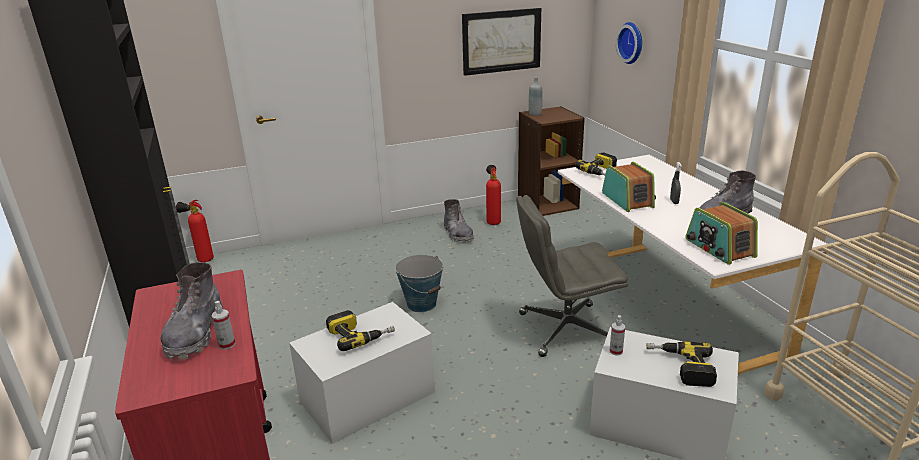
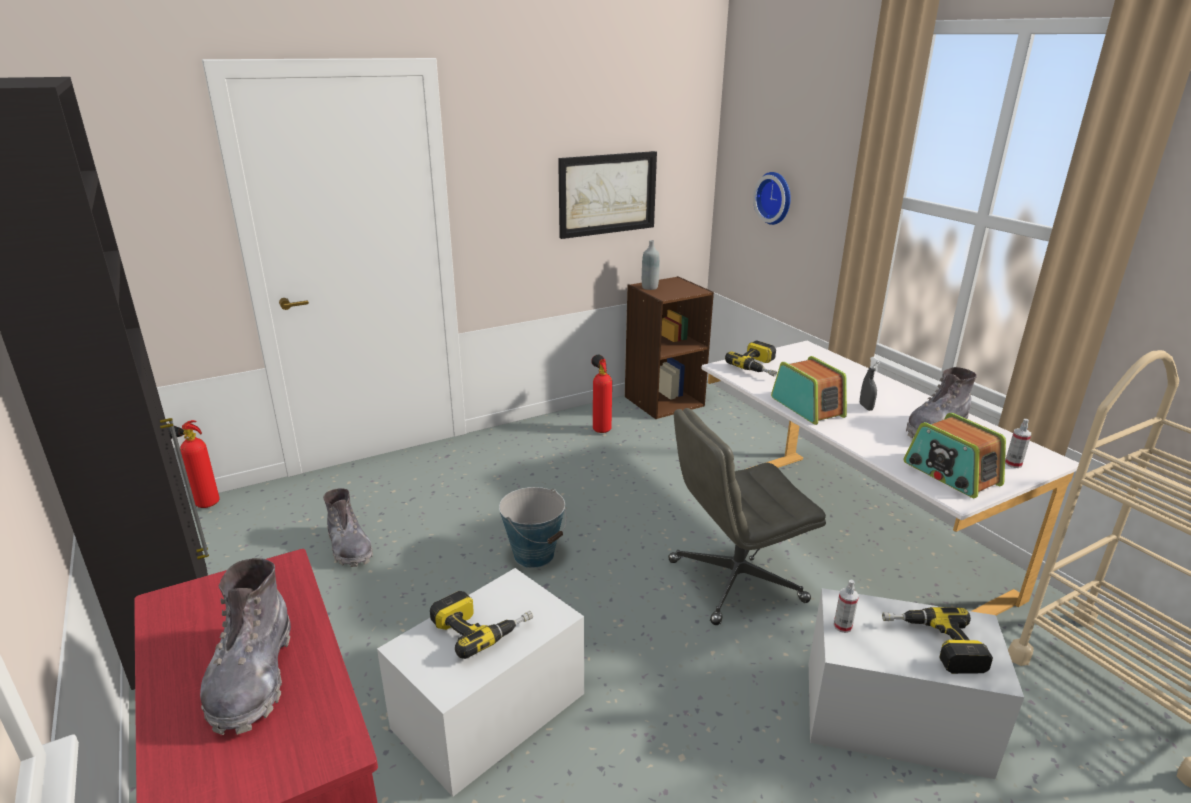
camera: 10 degrees left, 0 degrees up
spray bottle [211,301,235,350] -> spray bottle moved to [1005,419,1031,468]
grey boot [444,199,474,243] -> grey boot moved to [323,488,373,567]

